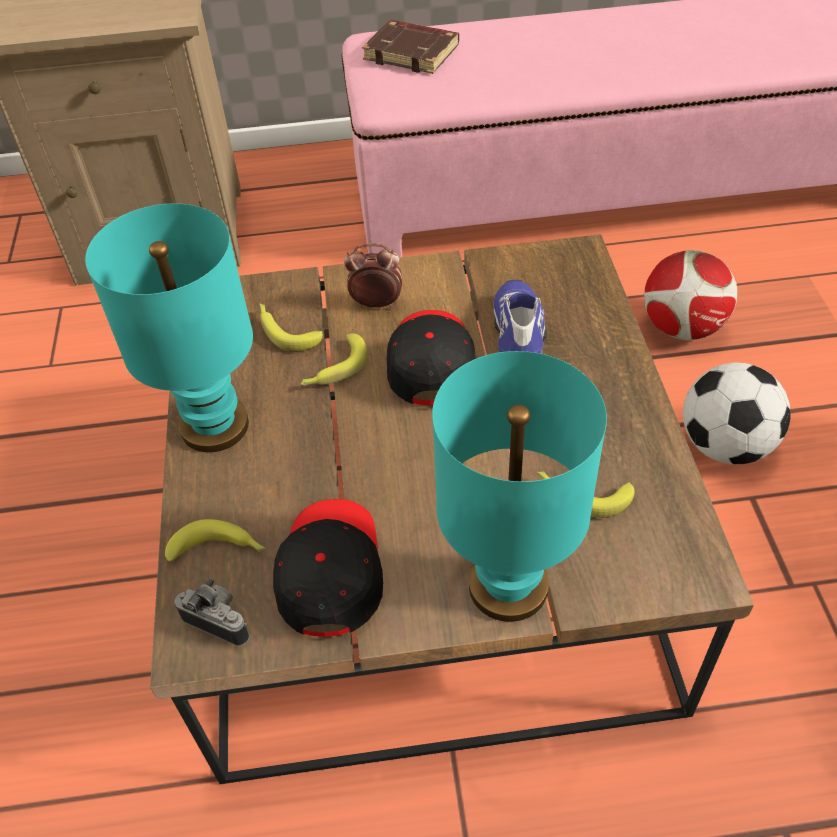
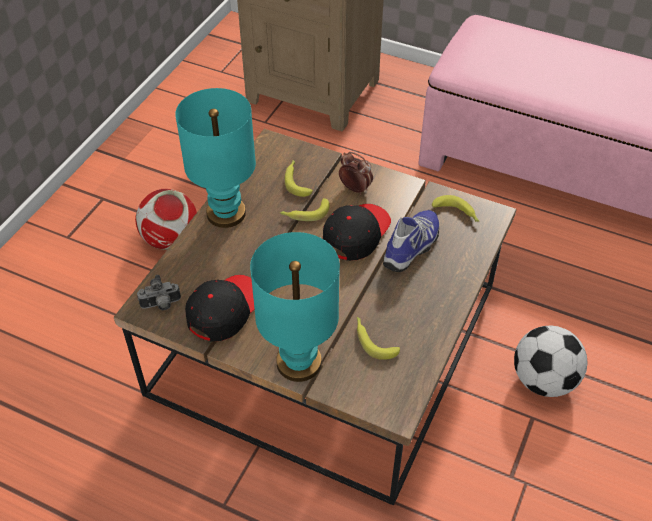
camera: 30 degrees right, 0 degrees up
banana [165,519,266,562] -> banana moved to [432,195,479,222]
camera [174,578,249,646] -> camera turned 105 degrees clockwise [137,275,181,310]
brown book [362,20,459,74] -> none
football [644,250,737,341] -> football moved to [135,189,197,250]

